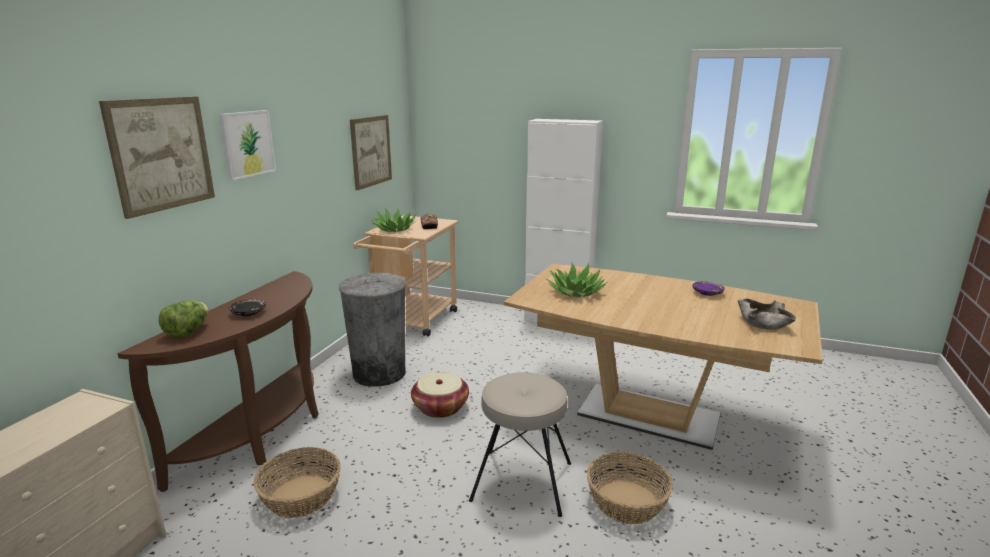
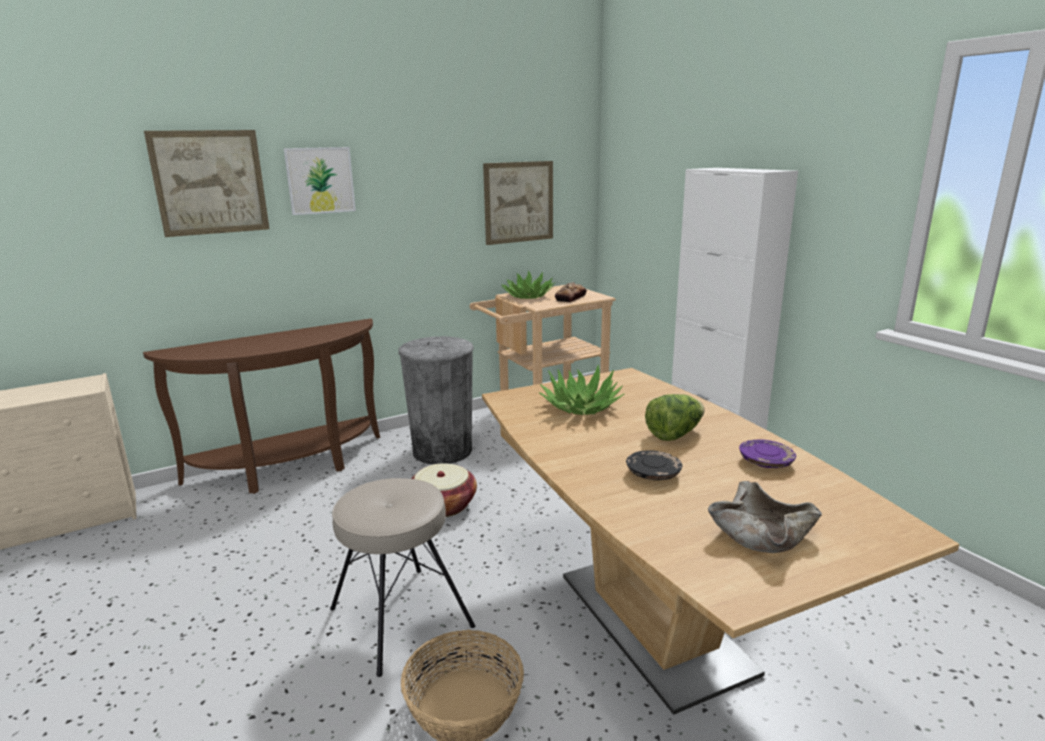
camera: 40 degrees right, 0 degrees up
lettuce [159,301,209,339] -> lettuce moved to [645,394,704,441]
black plate [229,299,266,316] -> black plate moved to [626,450,682,480]
basket [254,447,341,518] -> none

